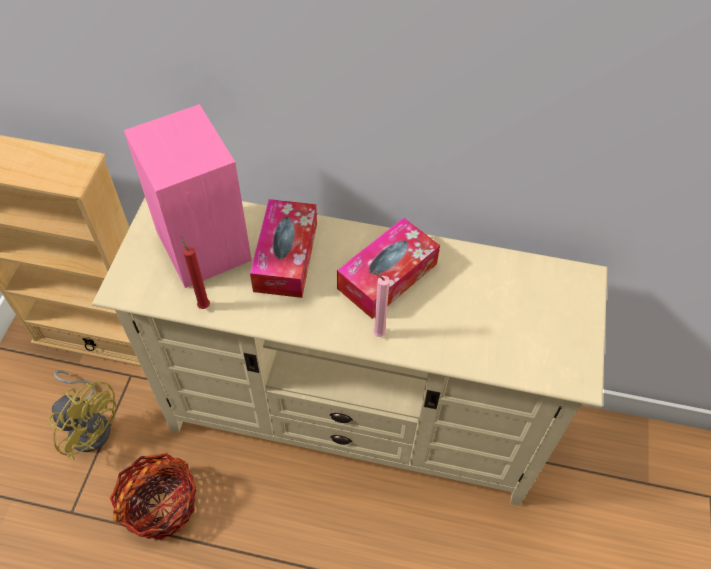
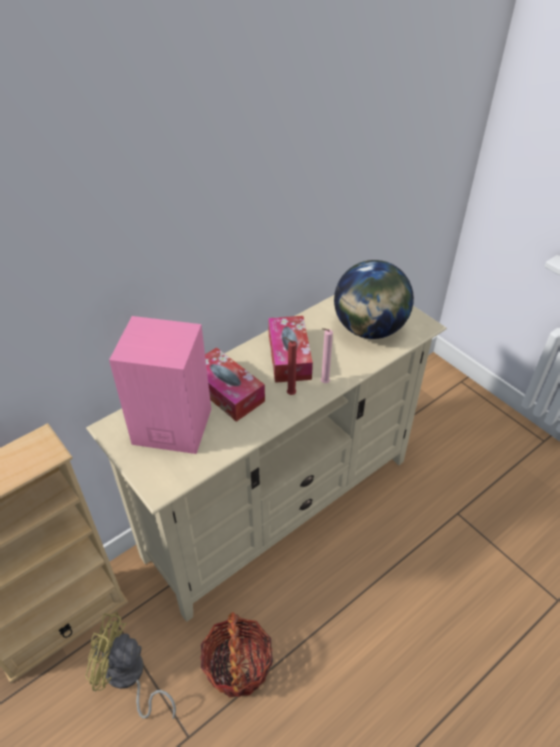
camera: 50 degrees left, 10 degrees down
yellow fan [48,370,117,460] -> yellow fan turned 150 degrees counterclockwise [86,612,176,719]
red candle [181,236,210,309] -> red candle moved to [284,337,297,395]
none -> globe [334,260,414,339]

